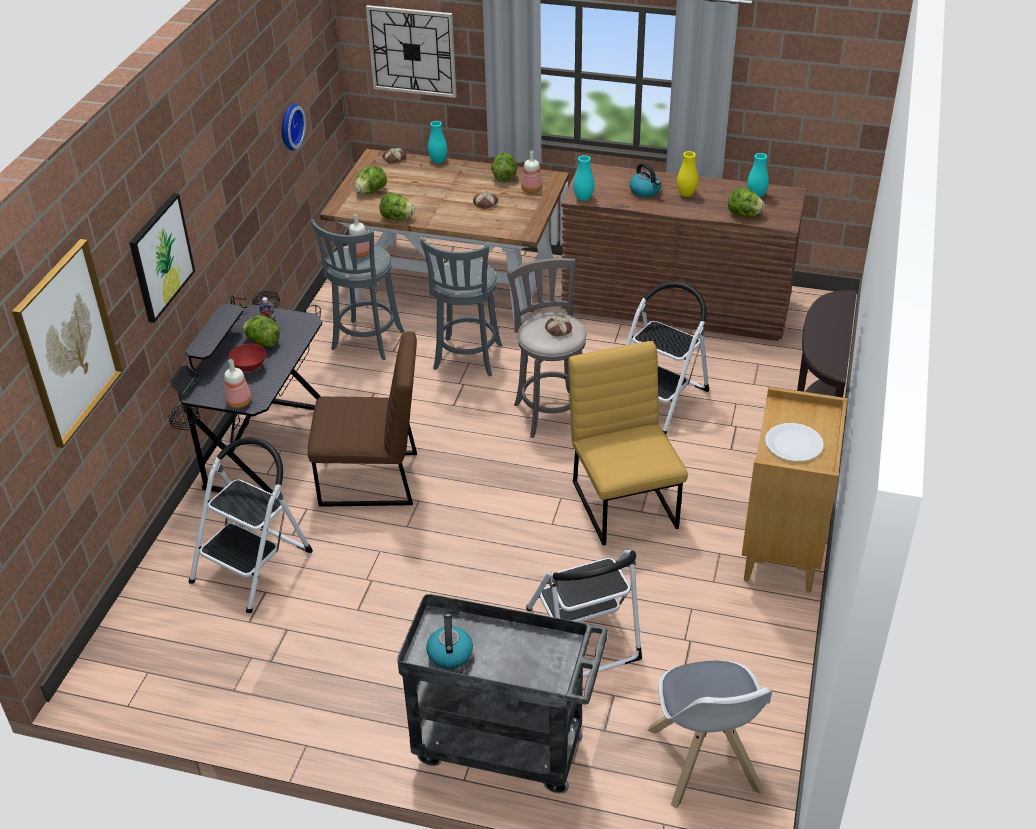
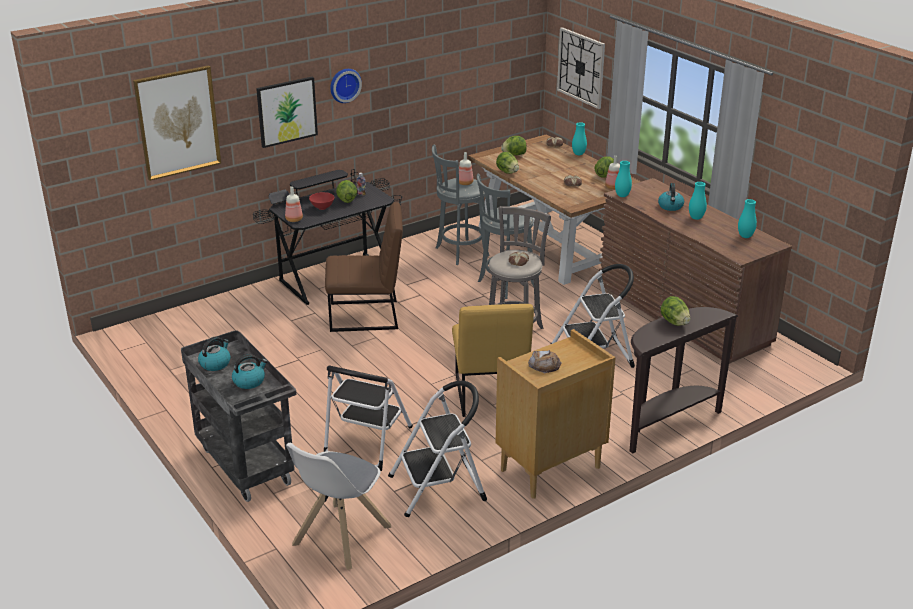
camera: 40 degrees right, 10 degrees down
step ladder [189,438,313,613] -> step ladder moved to [388,381,487,517]
wall clock [282,103,306,151] -> wall clock moved to [330,69,362,103]
brown chair [308,331,417,507] -> brown chair turned 45 degrees counterclockwise [325,202,403,332]
yellow chair [568,341,688,546] -> yellow chair turned 150 degrees clockwise [452,304,534,417]
yellow vase [677,151,698,197] -> turquoise vase [689,182,707,220]
lettuce [728,187,765,217] -> lettuce moved to [660,296,690,326]
white plate [765,423,824,462] -> bread [528,350,562,373]
none -> kettle [232,354,267,389]

